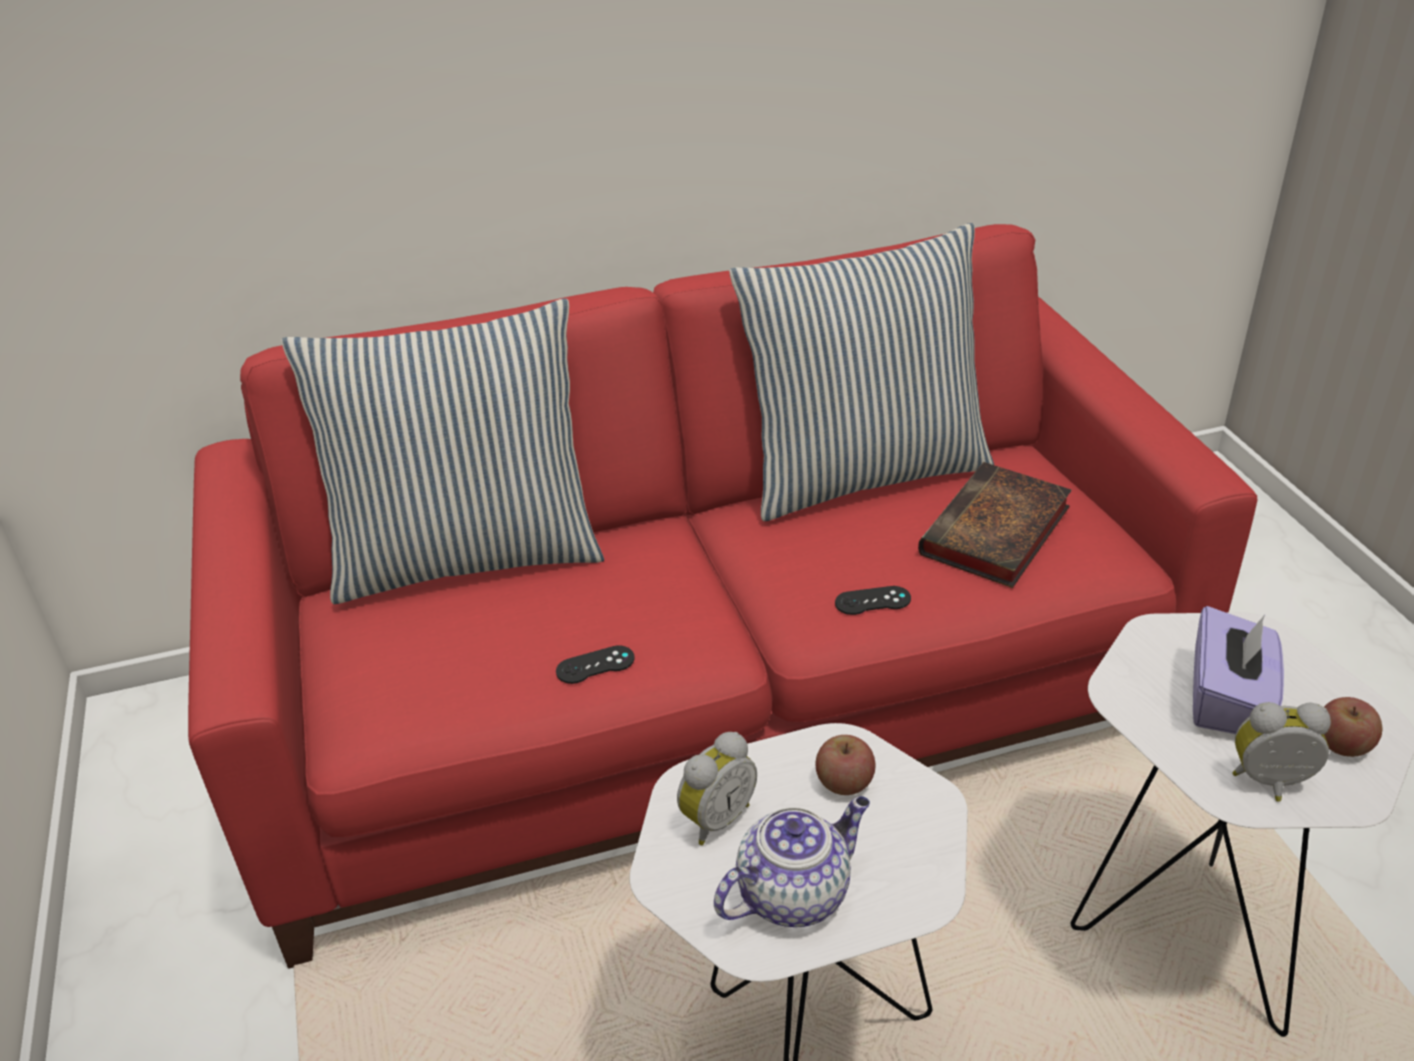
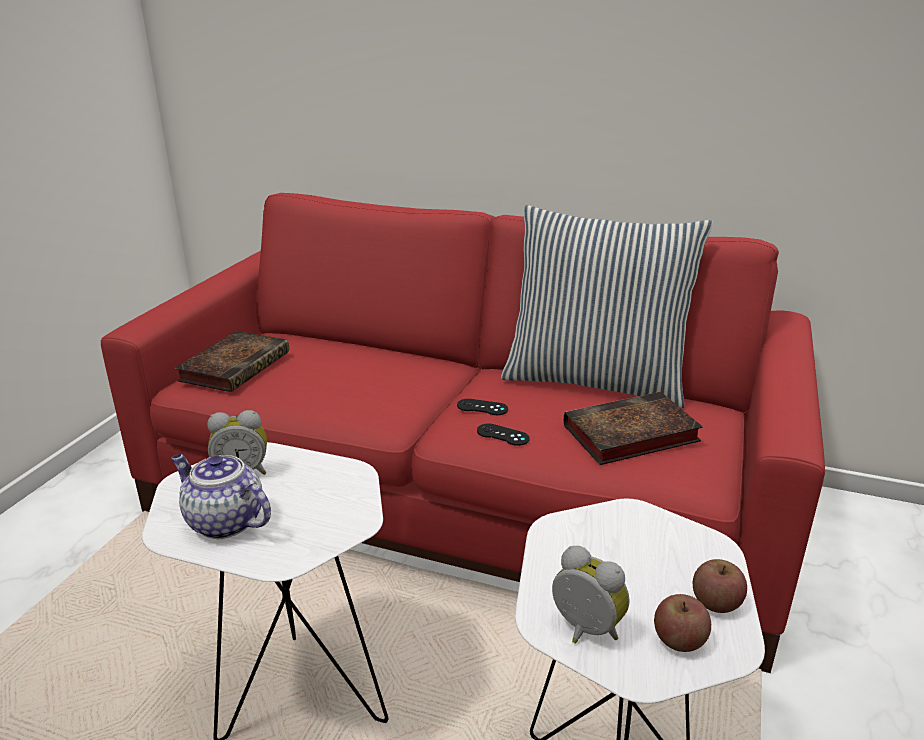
camera: 35 degrees right, 10 degrees down
pillow [281,298,604,604] -> none
black game controller [556,645,635,684] -> black game controller moved to [457,399,508,415]
teapot [714,796,870,927] -> teapot turned 150 degrees counterclockwise [171,454,271,539]
apple [815,735,876,795] -> apple moved to [693,559,747,613]
purple tissue box [1193,606,1284,734] -> none
none -> book [175,331,289,392]

